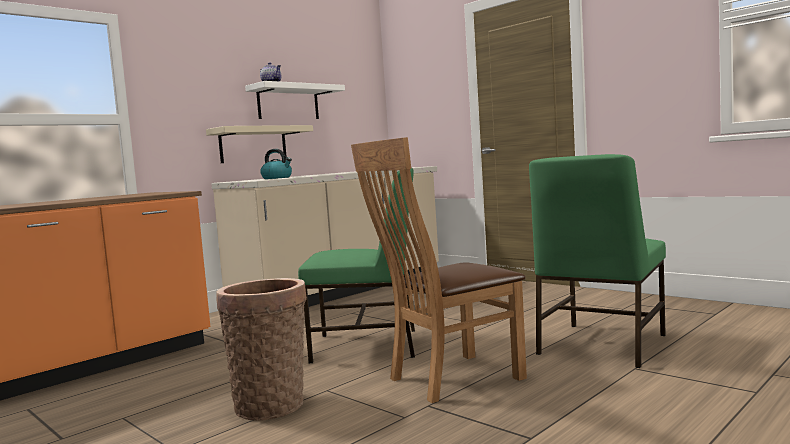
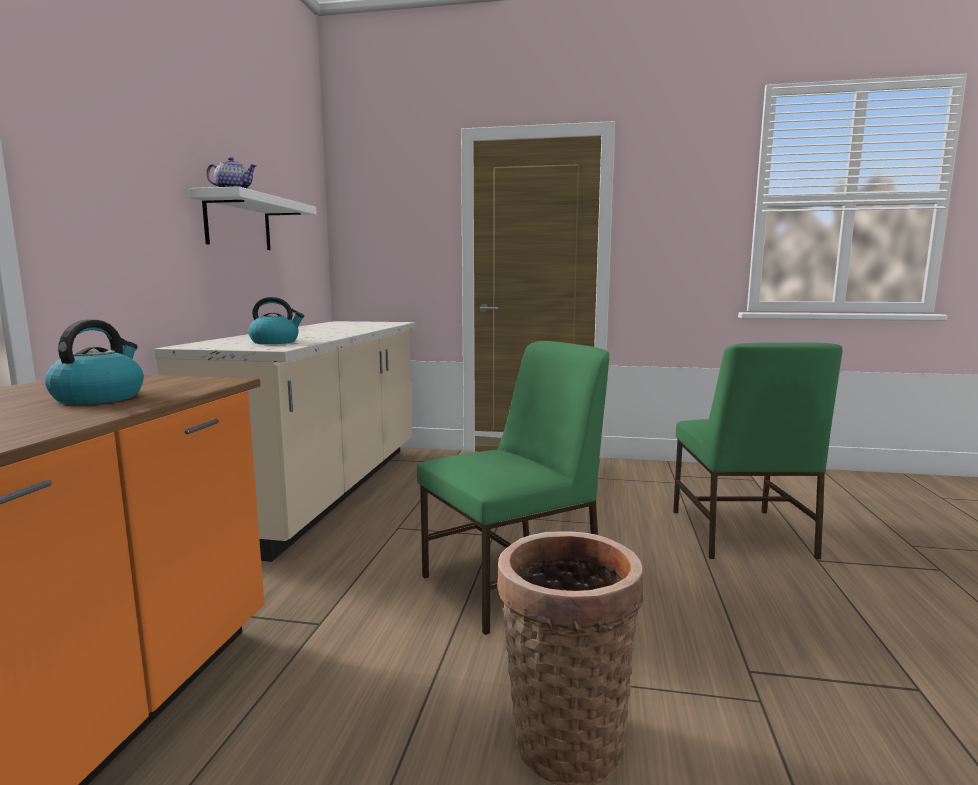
camera: 35 degrees left, 5 degrees up
beige shelf [206,125,313,163] -> none
brown chair [351,137,527,403] -> none
none -> kettle [45,320,144,405]

